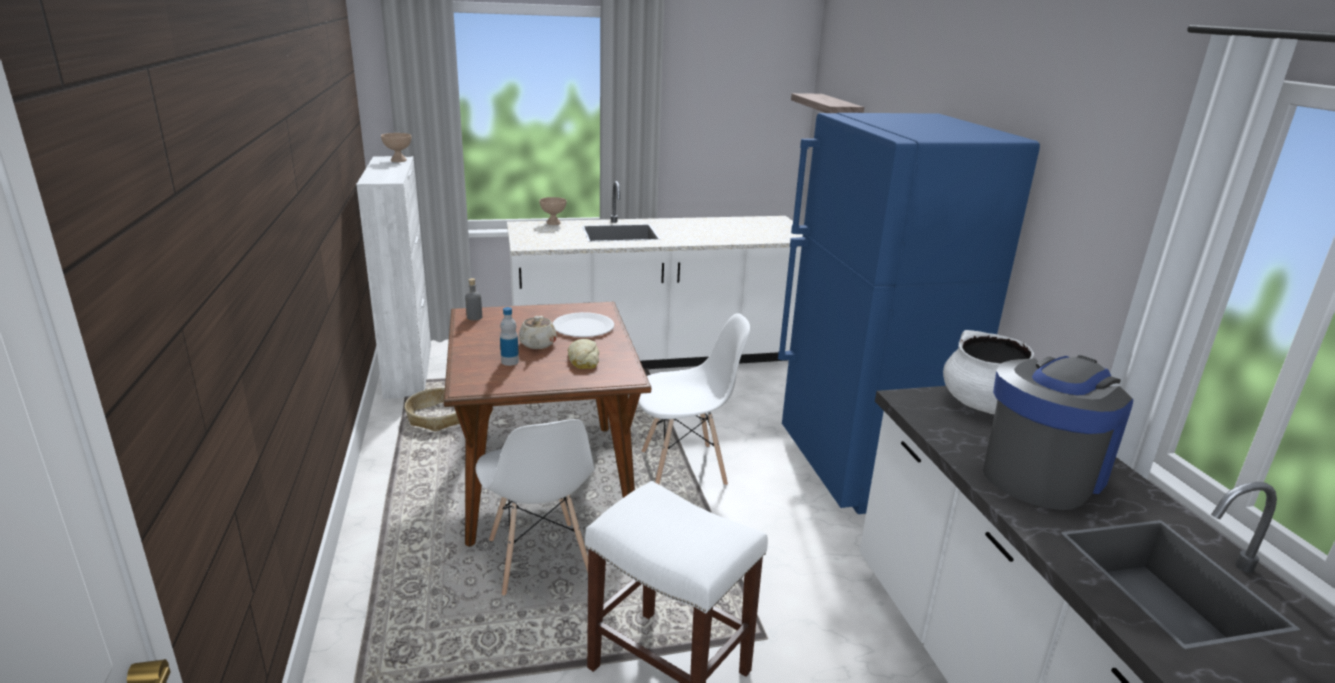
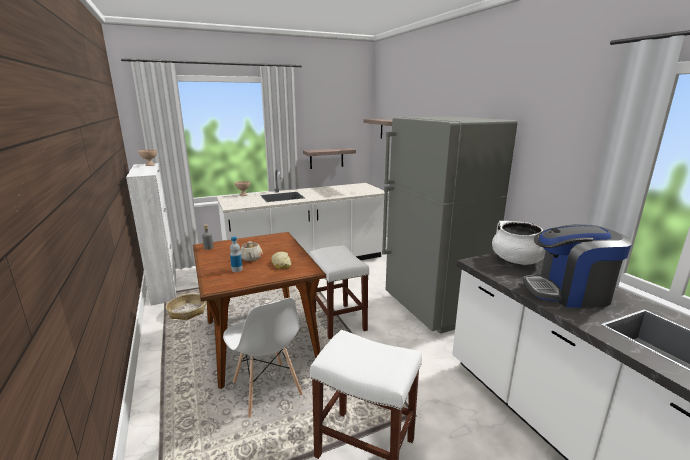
camera: 10 degrees left, 5 degrees down
white plate [553,312,614,337] -> none
white chair [638,313,750,486] -> white stool [310,246,369,339]
blue fridge [778,113,1040,514] -> grey fridge [382,117,517,334]
coffee machine [983,355,1133,510] -> coffee machine turned 120 degrees counterclockwise [523,224,632,308]
none -> shelf [303,148,356,169]

